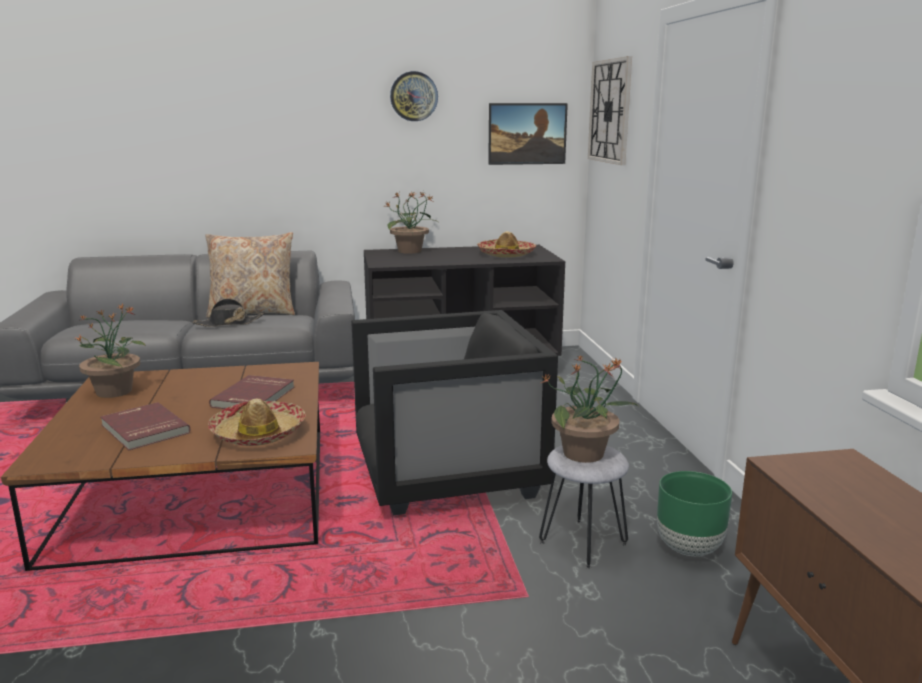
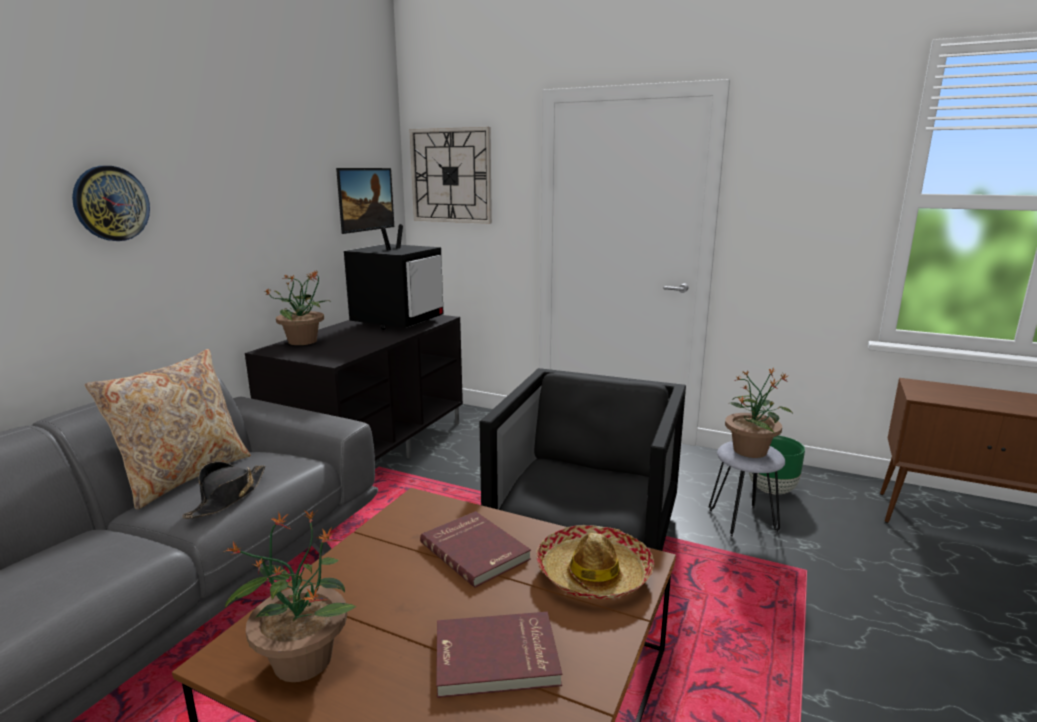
camera: 55 degrees left, 0 degrees up
wall clock [390,71,438,121] -> wall clock moved to [72,166,150,241]
hat [477,231,536,258] -> television [344,224,444,330]

